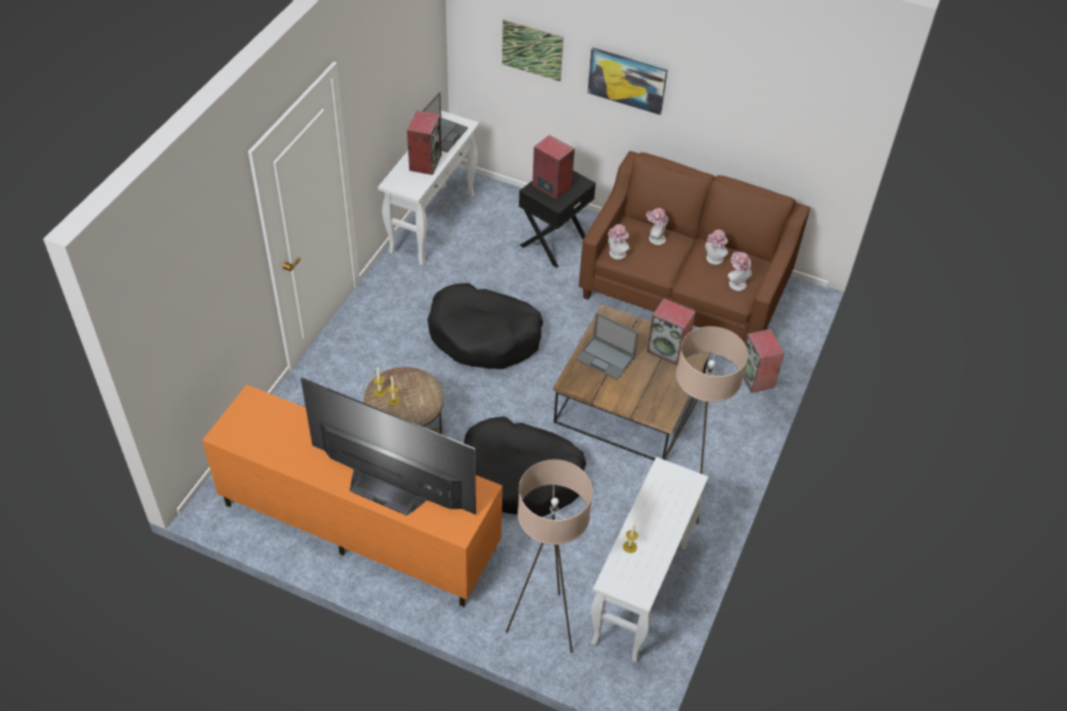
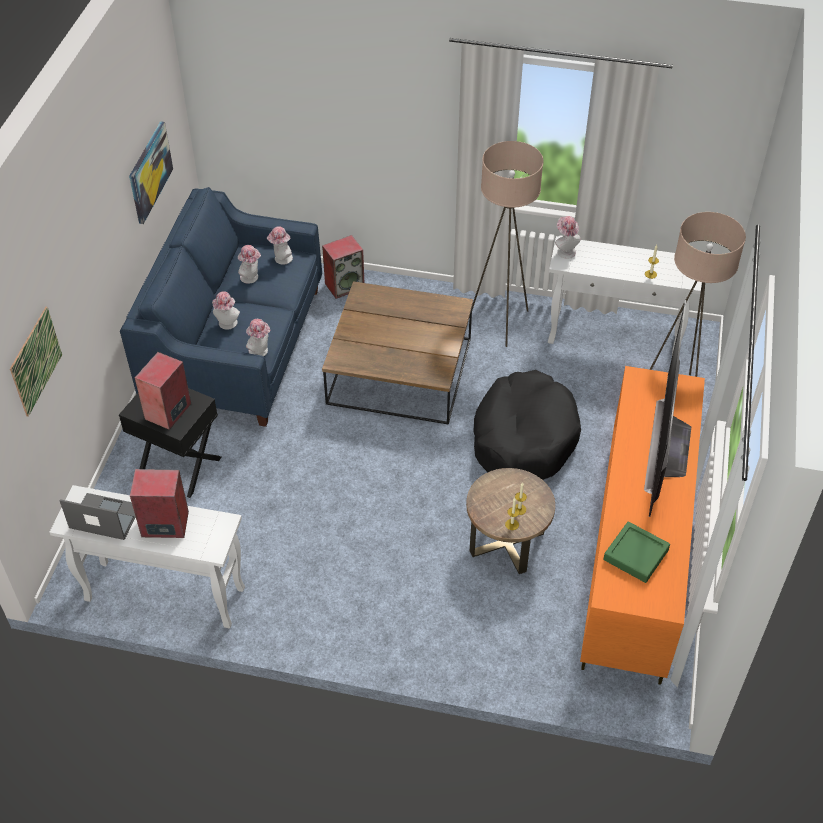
camera: 100 degrees left, 0 degrees up
black dog bed [427,283,543,369] -> none
laptop [576,313,639,380] -> none
brown sofa [579,151,811,343] -> blue sofa [120,187,322,427]
picture [588,48,668,115] -> picture moved to [129,121,173,224]
speaker [646,298,696,366] -> none
none -> hat [555,216,581,259]
none -> green tray [603,522,670,583]

